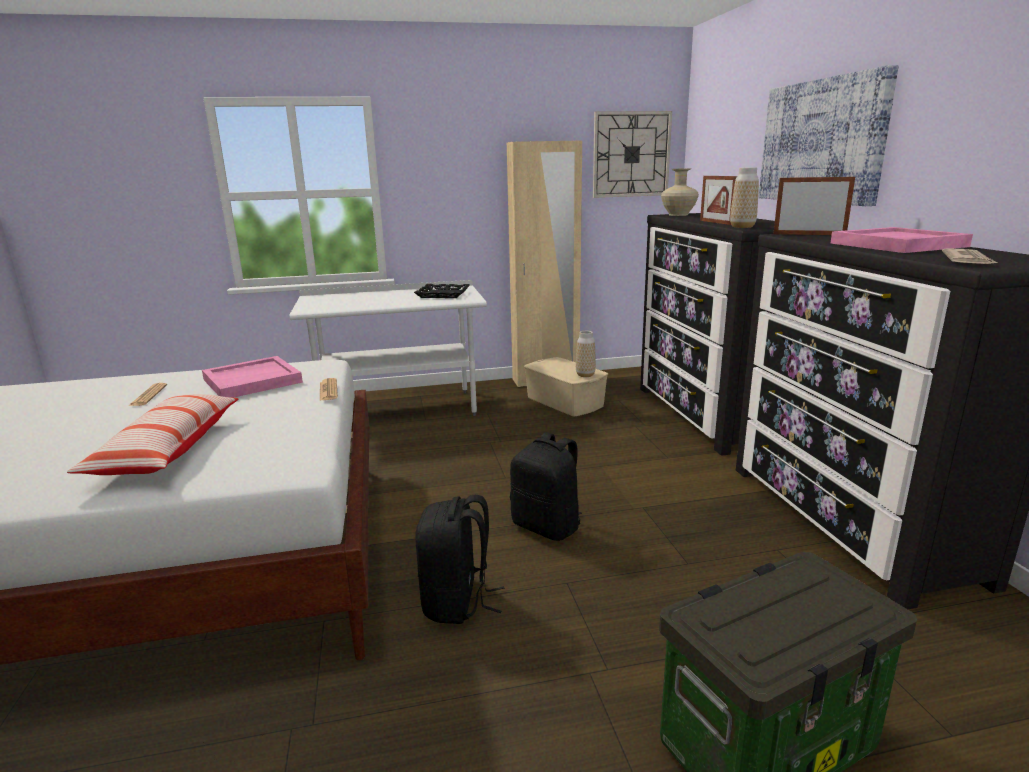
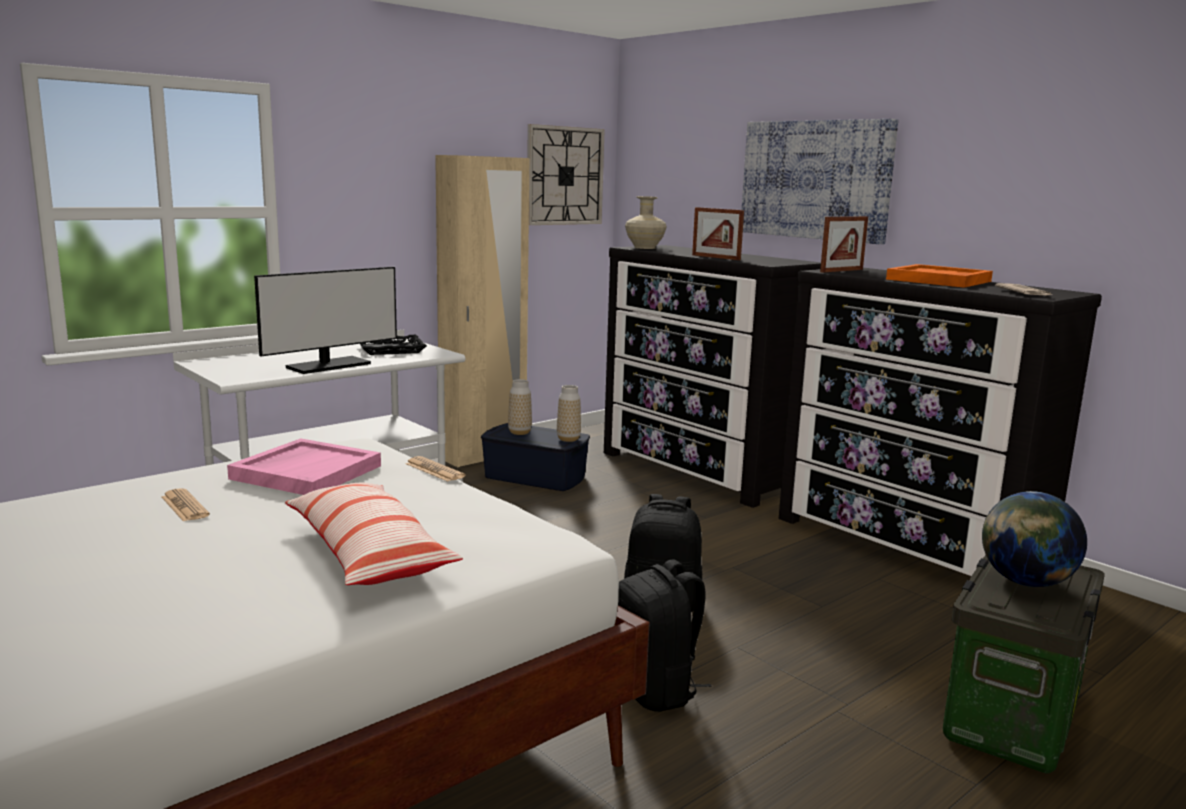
camera: 30 degrees left, 5 degrees down
beige storage box [524,357,608,416] -> blue storage box [481,423,590,491]
vase [730,167,759,228] -> vase moved to [508,379,532,435]
picture frame [773,177,855,235] -> picture frame turned 150 degrees clockwise [820,216,868,273]
pink tray [830,227,973,253] -> orange tray [886,264,993,288]
none -> monitor [254,267,397,374]
none -> globe [982,491,1087,587]

